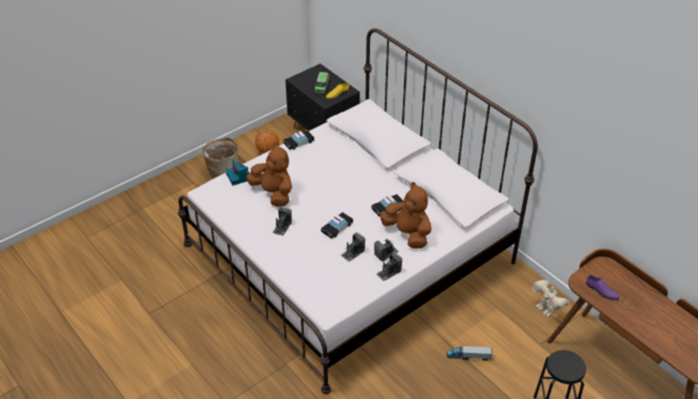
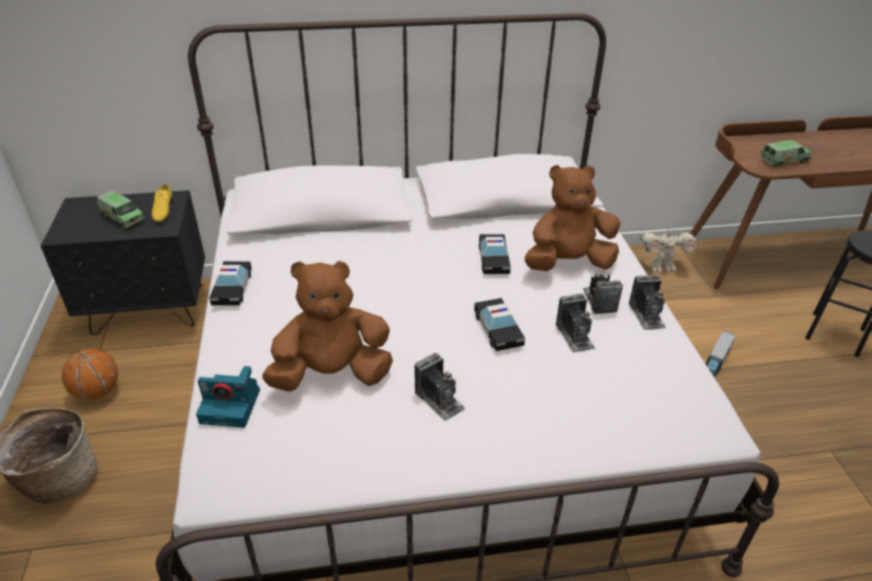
camera: 60 degrees left, 5 degrees down
purple shoe [586,275,620,300] -> toy truck [760,140,812,167]

